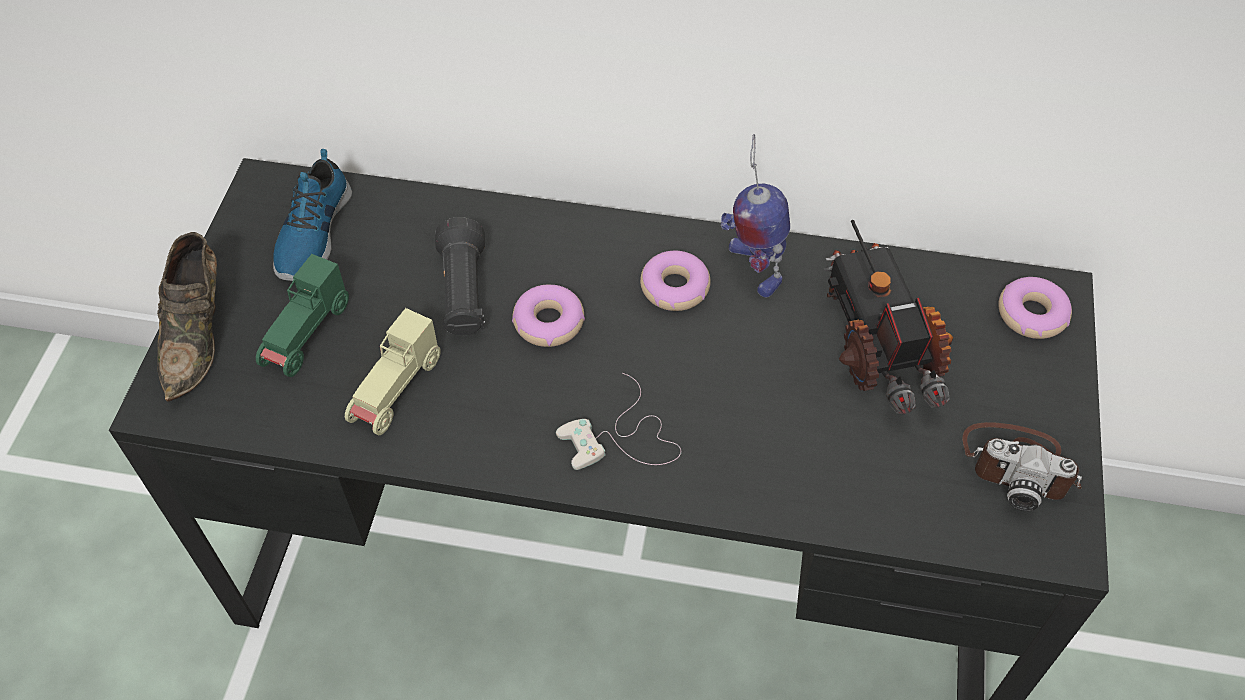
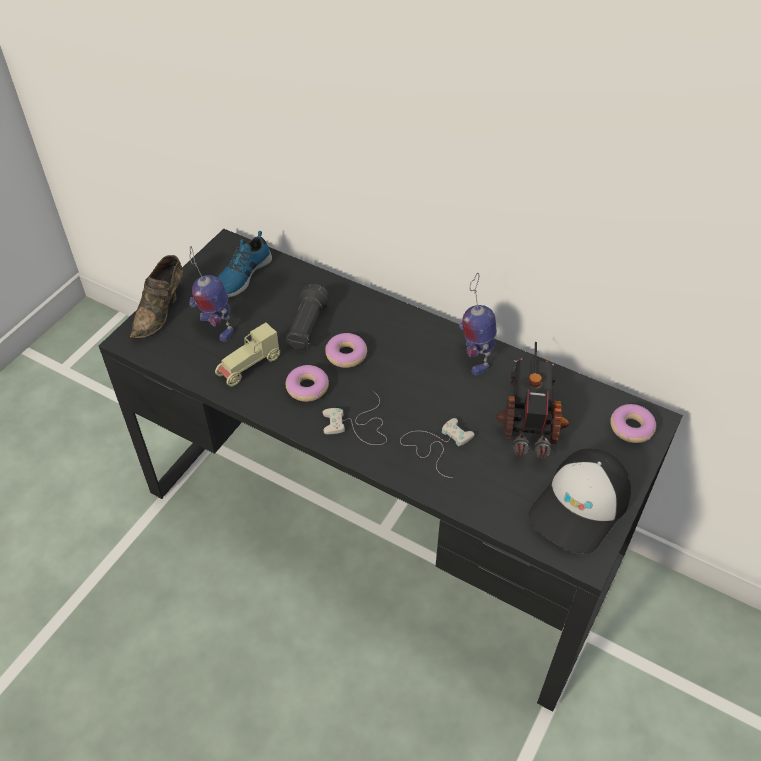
camera: 20 degrees right, 5 degrees down
green toy car [256,254,349,377] -> toy robot [189,246,234,342]
donut [640,251,711,311] -> donut moved to [286,365,329,402]
camera [962,422,1082,511] -> cap [528,449,631,554]
none -> white game controller [400,418,475,478]

